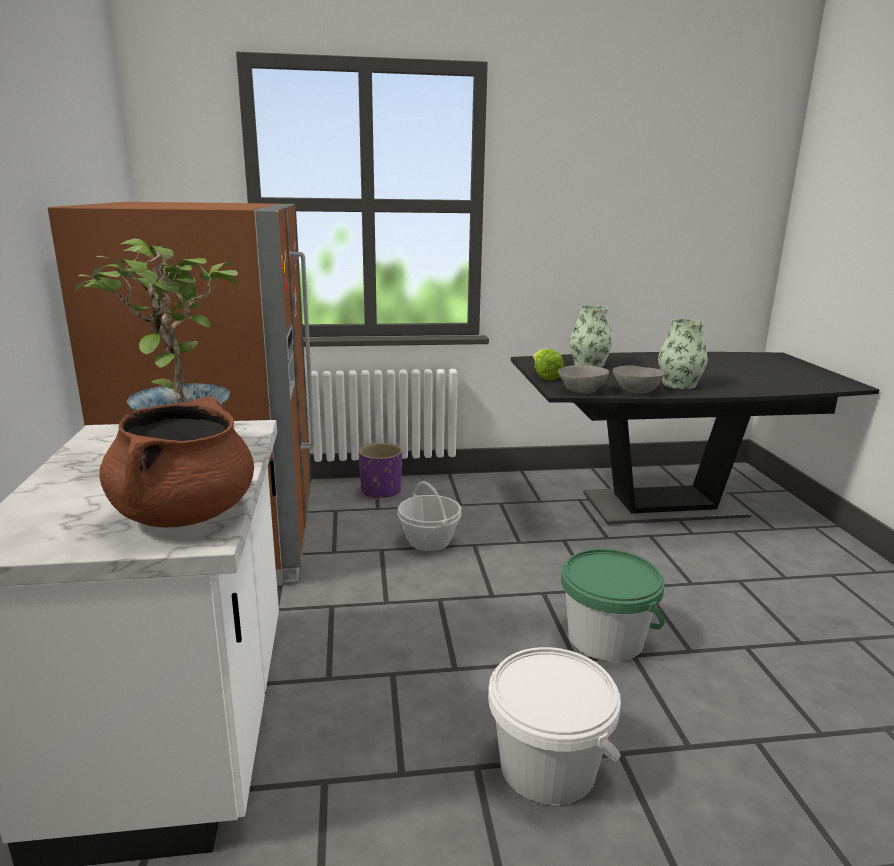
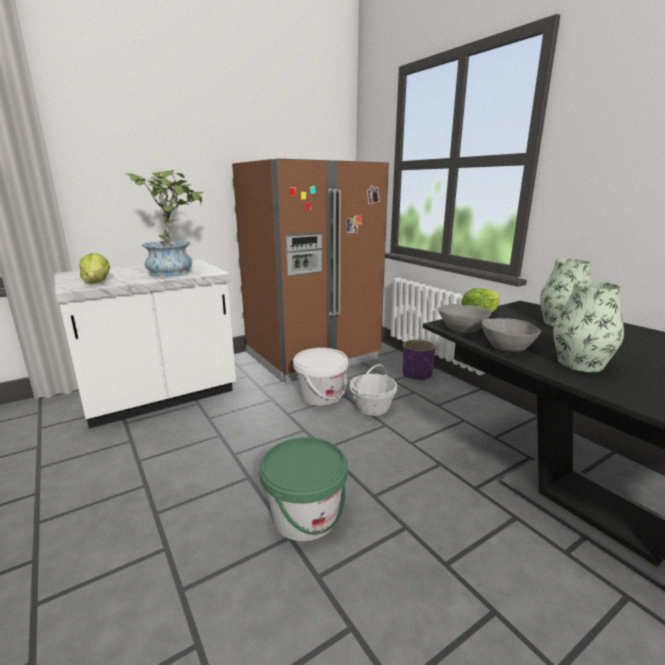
camera: 65 degrees right, 0 degrees up
brown cooking pot [99,397,254,527] -> lettuce [79,253,110,284]
white bucket [488,647,621,805] -> white bucket moved to [293,348,348,406]

